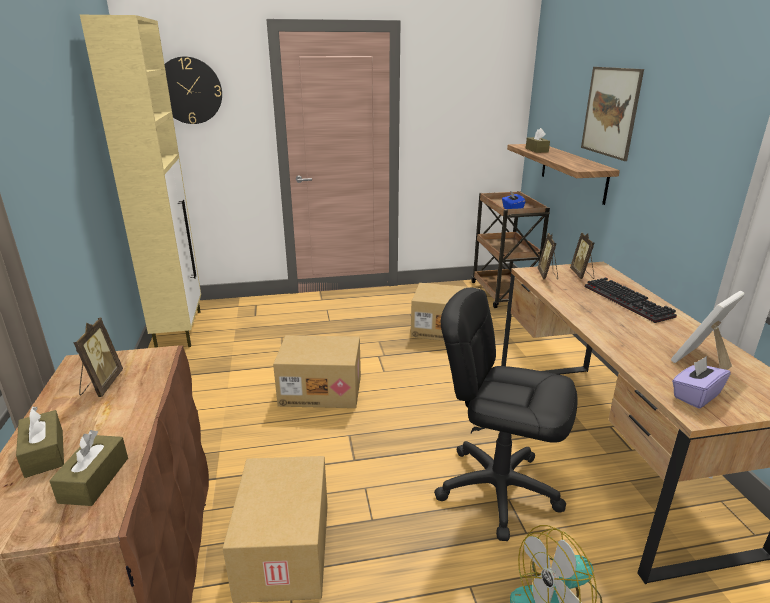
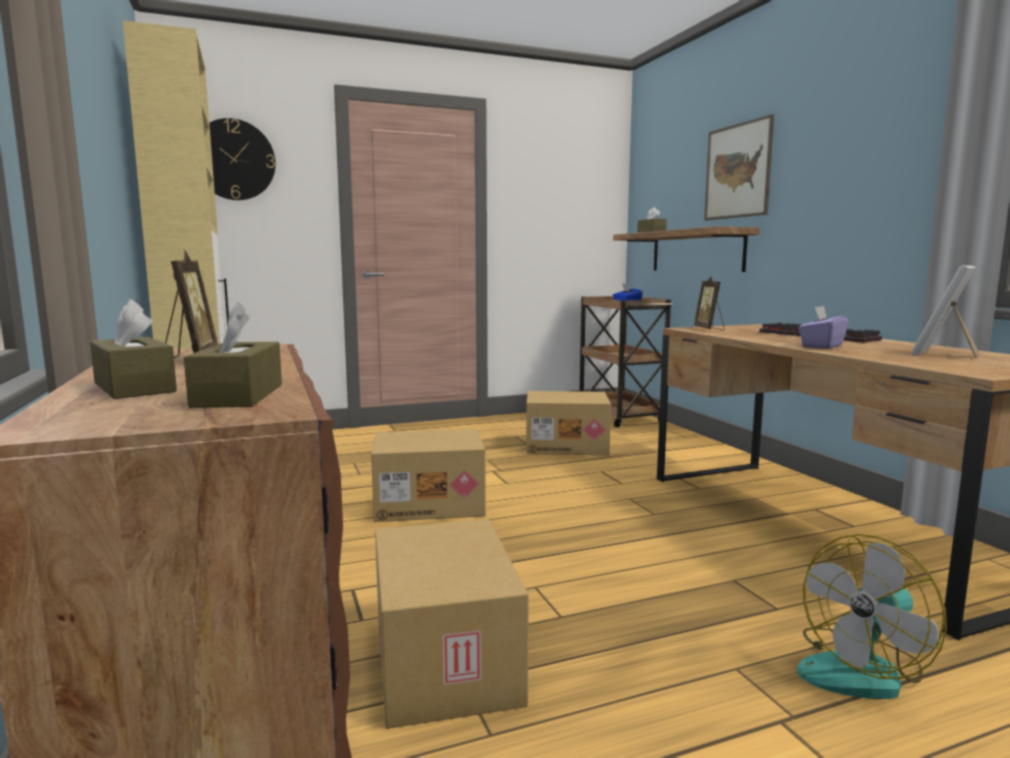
camera: 10 degrees left, 15 degrees down
black office chair [434,288,578,541] -> none
picture frame [570,233,594,279] -> none
purple tissue box [672,356,731,408] -> purple tissue box moved to [799,306,848,349]

